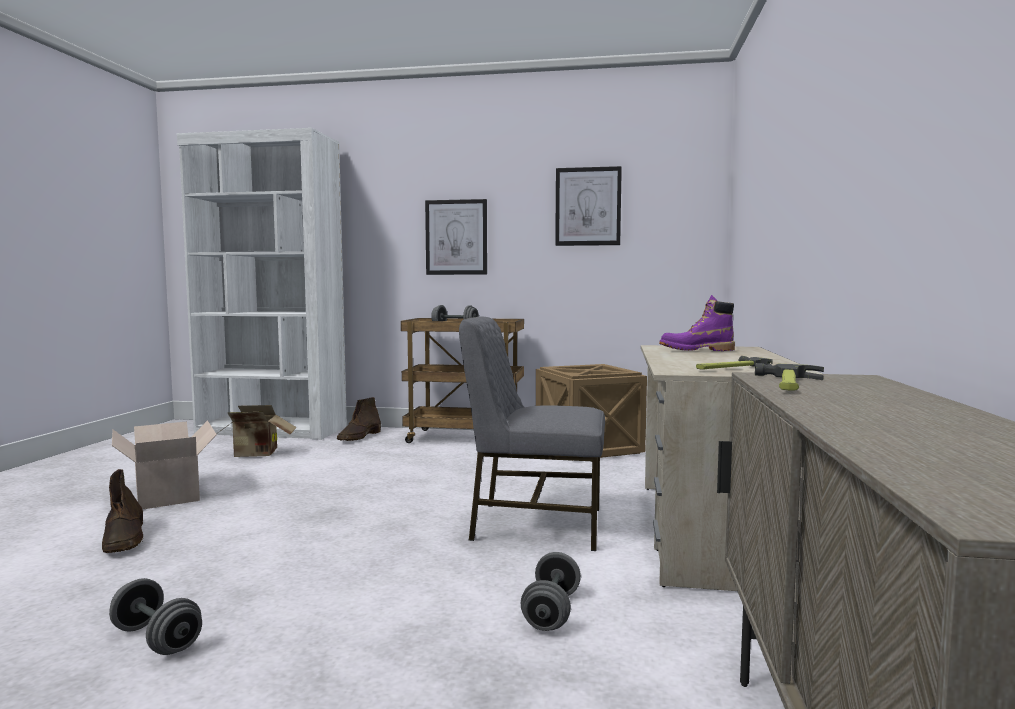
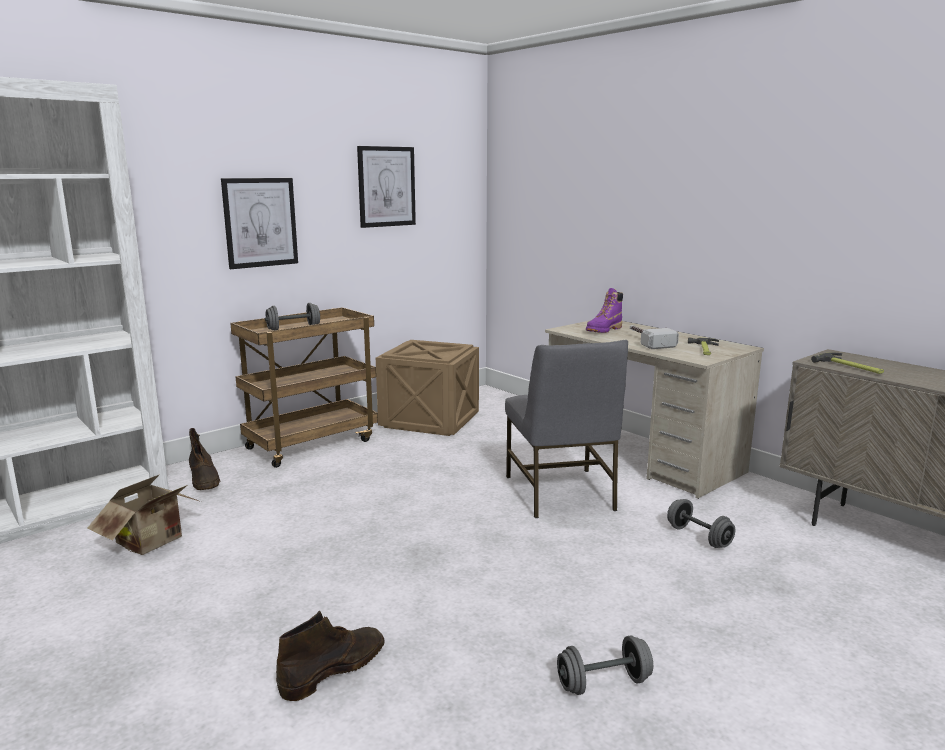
camera: 50 degrees left, 10 degrees up
brown boot [102,469,143,553] -> brown boot turned 60 degrees counterclockwise [276,611,385,701]
cardboard box [112,420,217,510] -> none
grey chair [459,317,605,551] -> grey chair turned 60 degrees counterclockwise [505,340,628,518]
none -> hammer [630,325,679,349]

